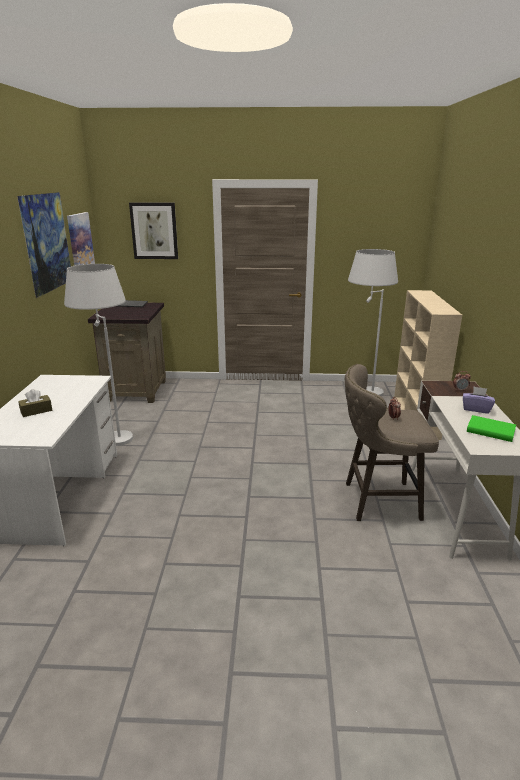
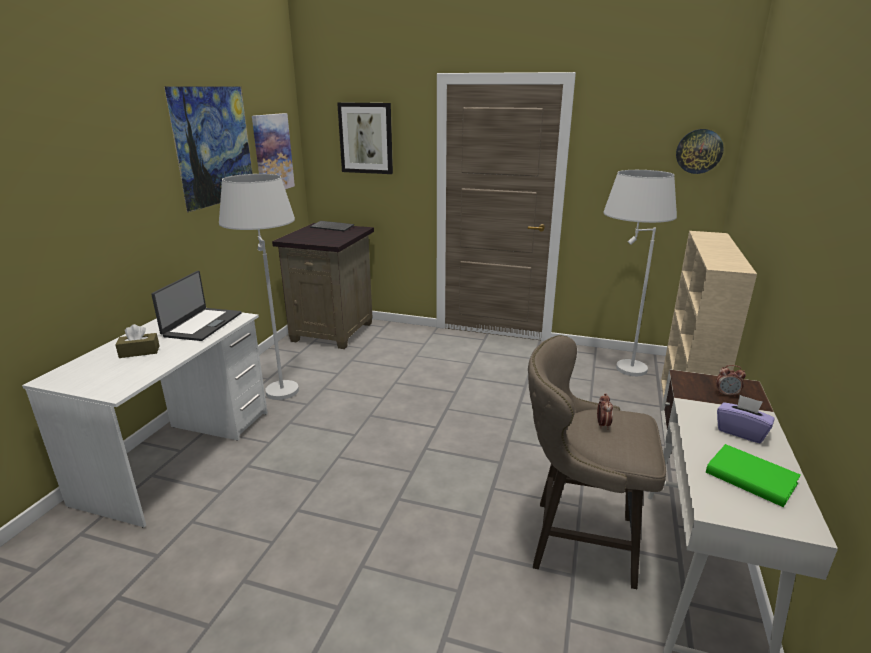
camera: 15 degrees right, 0 degrees up
none -> laptop [151,271,242,341]
none -> wall clock [676,129,724,174]

